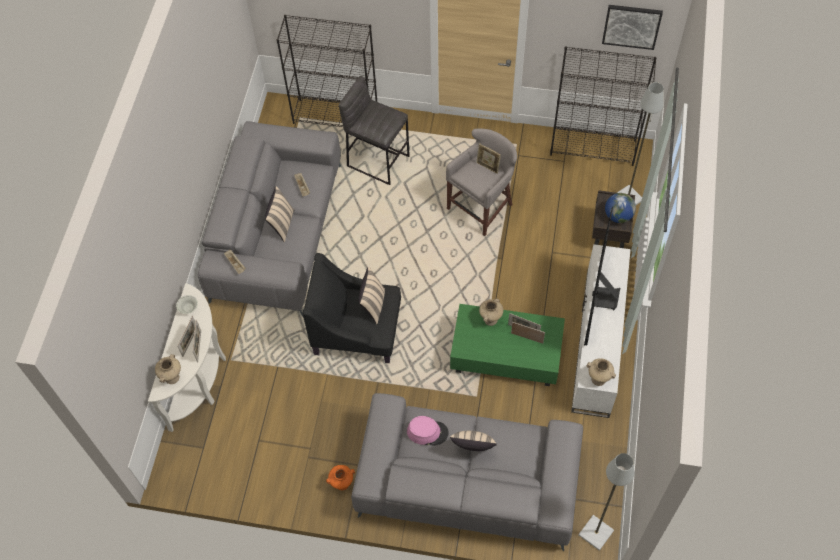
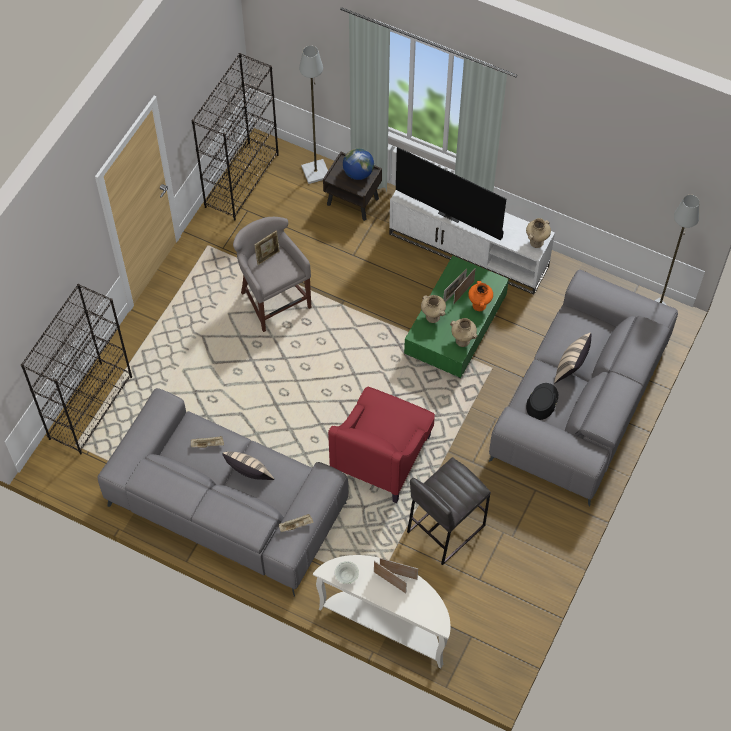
camera: 75 degrees left, 0 degrees up
beige vase [155,354,181,384] -> beige vase moved to [450,318,477,347]
black armchair [303,253,401,363] -> red armchair [328,387,435,503]
orange vase [326,465,355,490] -> orange vase moved to [468,281,493,311]
grey stool [339,76,410,185] -> grey stool moved to [407,457,491,565]
beige pillow [358,267,385,325] -> none
pink hat [407,416,449,445] -> black hat [526,383,559,420]
picture [602,5,663,50] -> none

